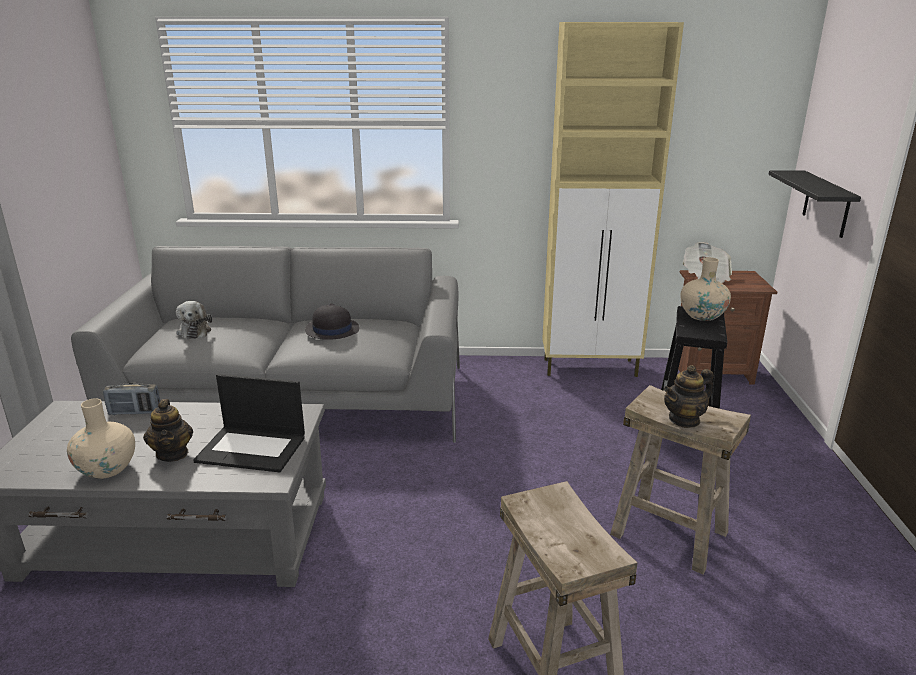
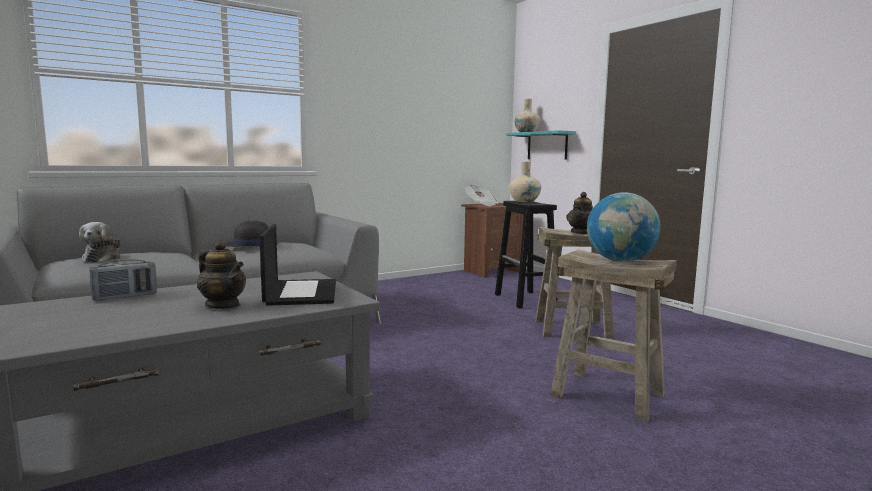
camera: 35 degrees left, 15 degrees down
beige vase [67,398,135,479] -> beige vase moved to [514,99,540,132]
plush toy [176,301,212,339] -> plush toy turned 45 degrees clockwise [79,222,121,262]
laptop [193,374,305,472] -> laptop turned 75 degrees counterclockwise [259,224,336,306]
beige cabinet [542,22,684,377] -> none
black shelf [769,170,861,238] -> turquoise shelf [506,130,576,160]
none -> globe [587,192,661,262]

